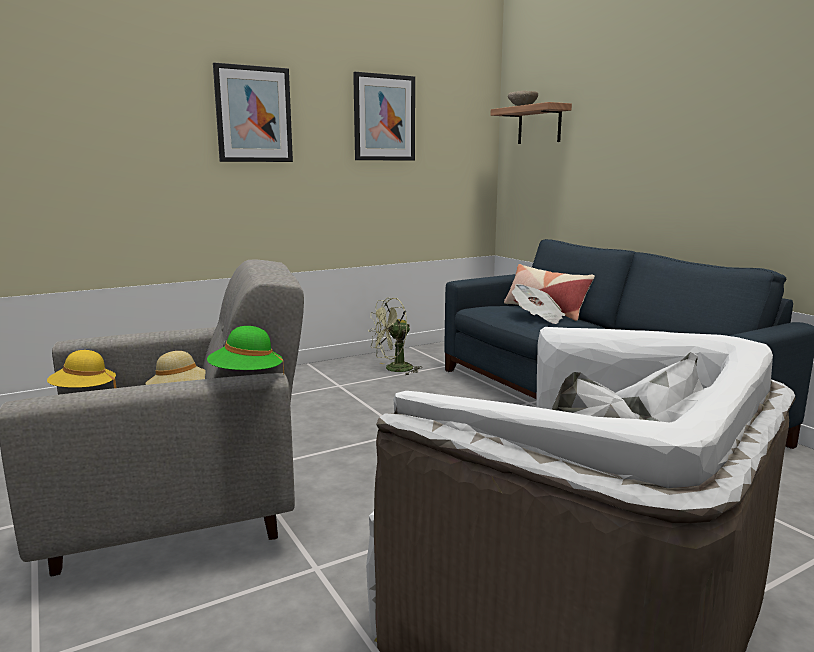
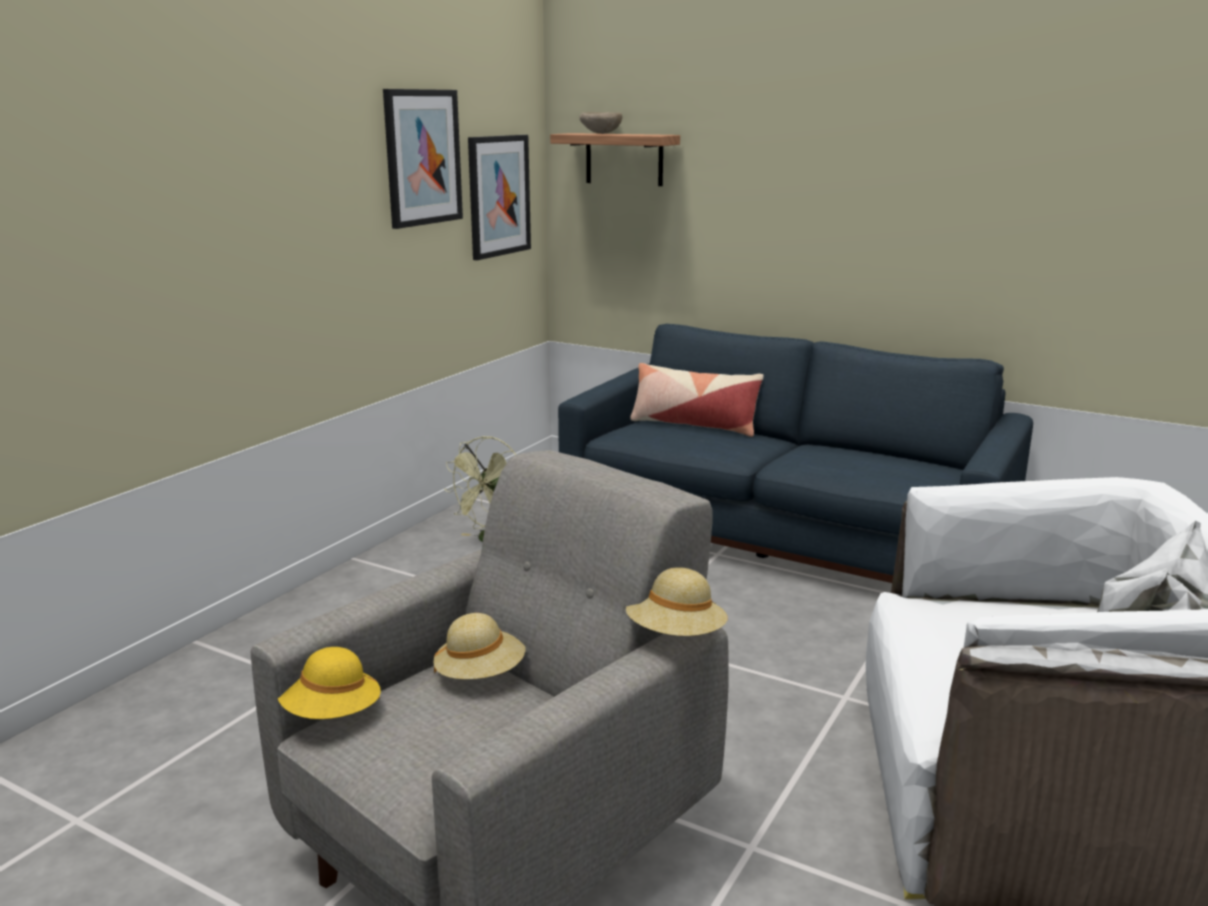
camera: 30 degrees left, 5 degrees up
green hat [207,326,284,375] -> beige hat [626,567,728,636]
picture [213,63,293,162] -> picture moved to [468,135,531,260]
newspaper [512,284,565,324] -> none

